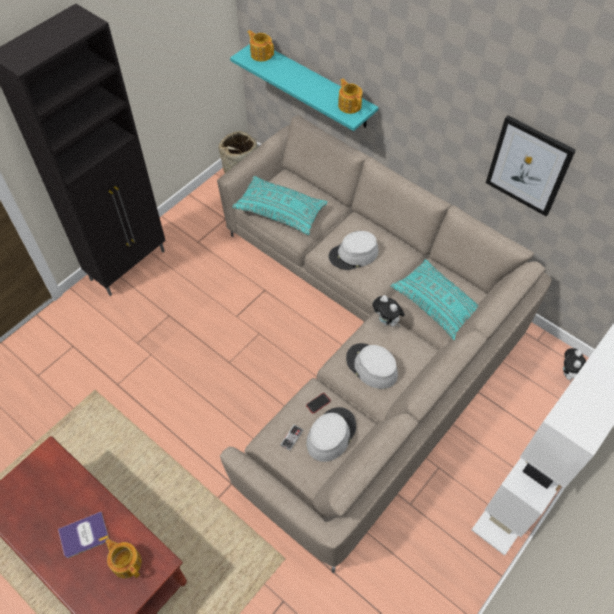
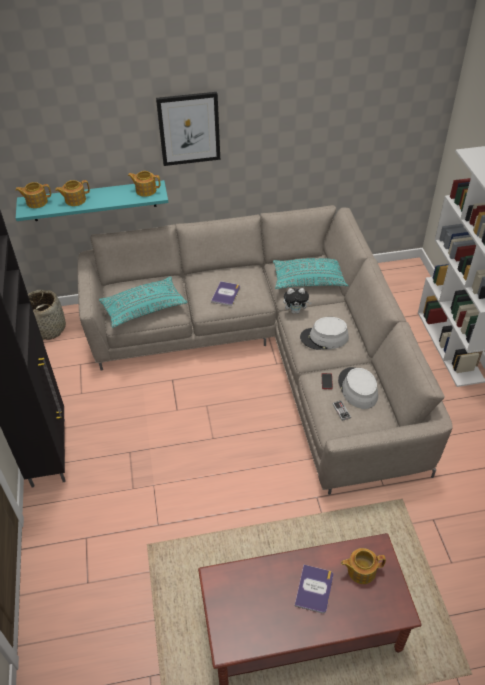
camera: 50 degrees left, 10 degrees down
grey hat [329,231,379,270] -> book [211,281,240,306]
picture [486,115,576,216] -> picture moved to [156,92,220,166]
plush toy [563,348,586,382] -> none
none -> teapot [55,180,90,206]

